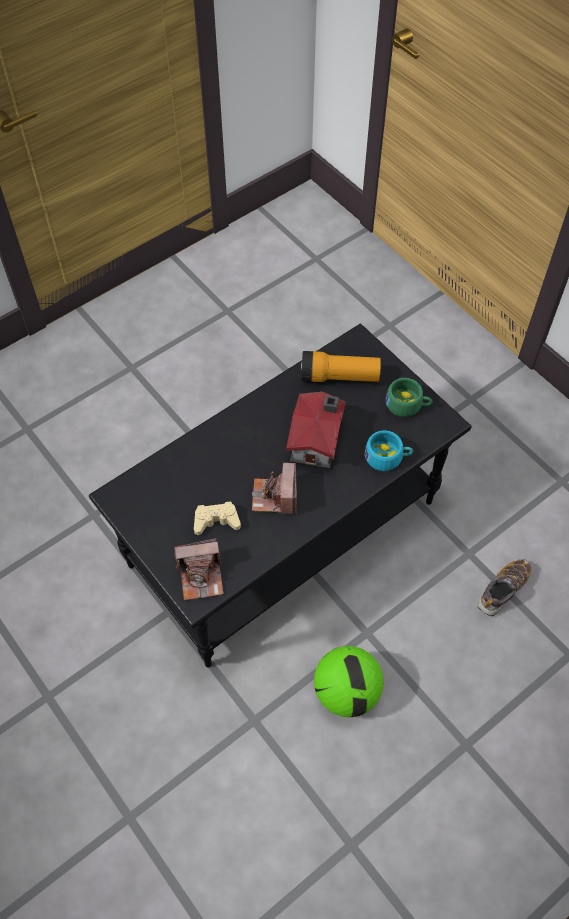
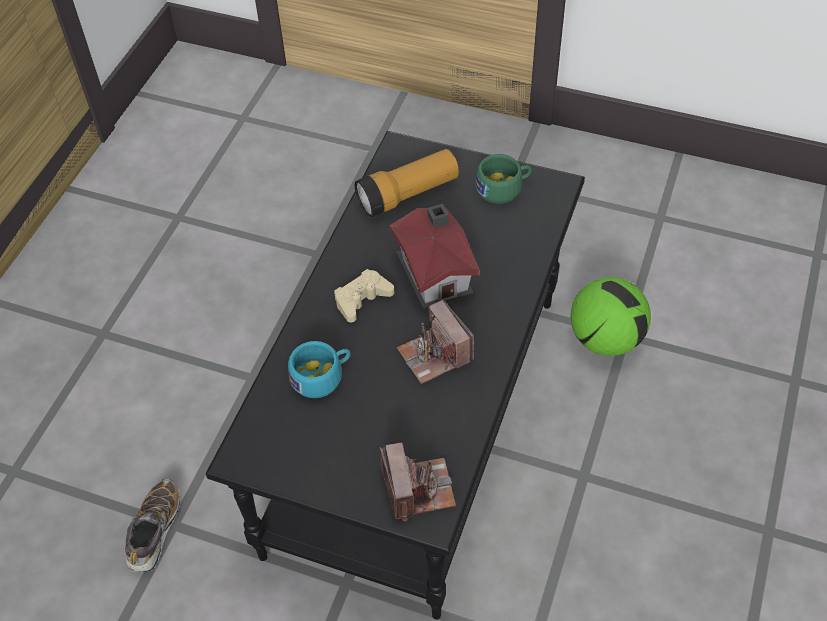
camera: 30 degrees left, 5 degrees down
camera [174,538,224,600] -> camera turned 60 degrees counterclockwise [380,443,456,521]
beige game controller [194,501,241,535] -> beige game controller moved to [334,269,394,322]
football [314,646,384,717] -> football moved to [571,277,651,356]
turquoise cup [365,430,413,471] -> turquoise cup moved to [288,341,350,398]
shoe [477,559,532,617] -> shoe moved to [125,479,180,572]

